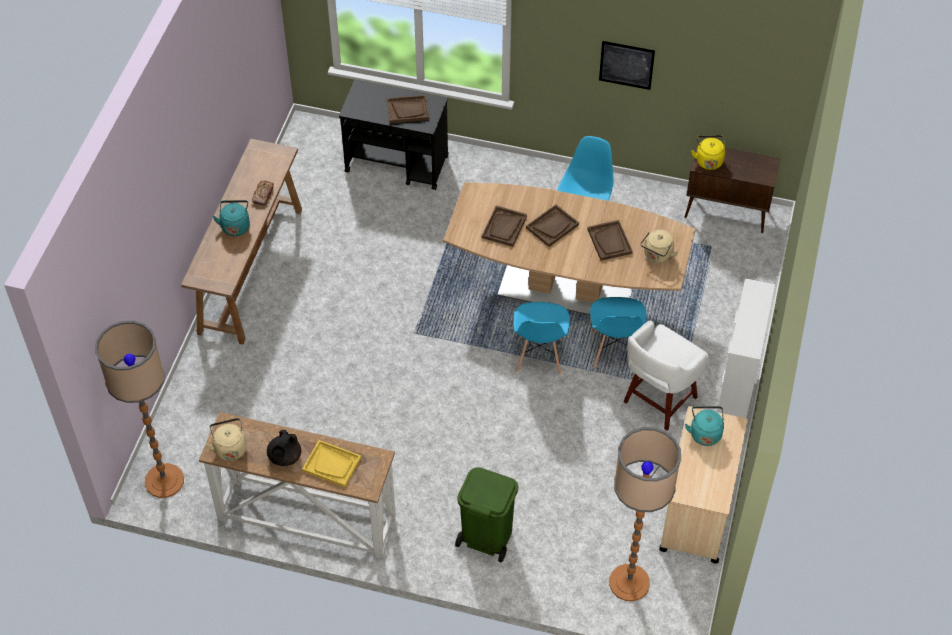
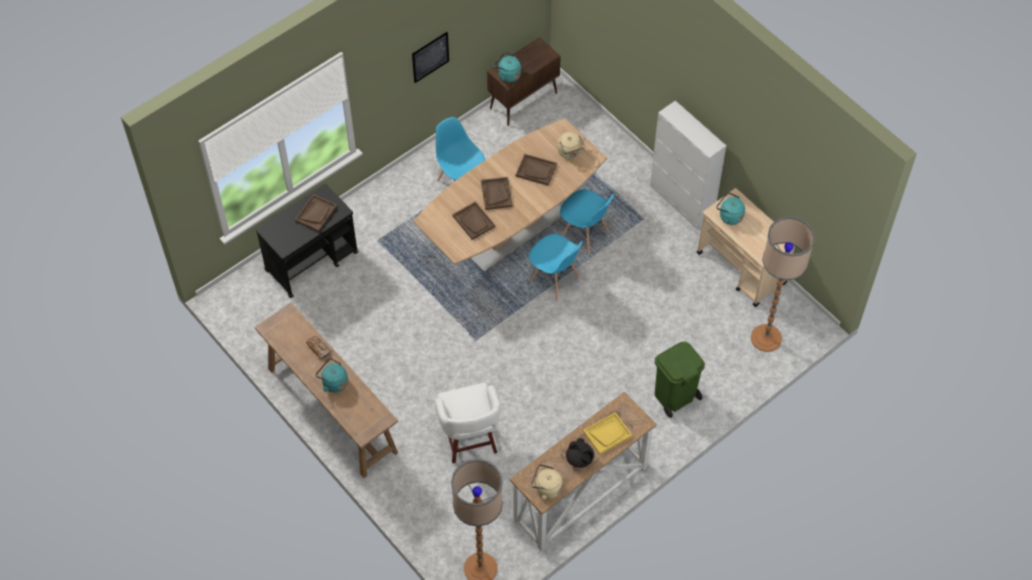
camera: 55 degrees left, 5 degrees up
white stool [624,320,709,430] -> white stool moved to [435,383,501,463]
yellow kettle [691,135,725,170] -> turquoise kettle [494,52,521,82]

